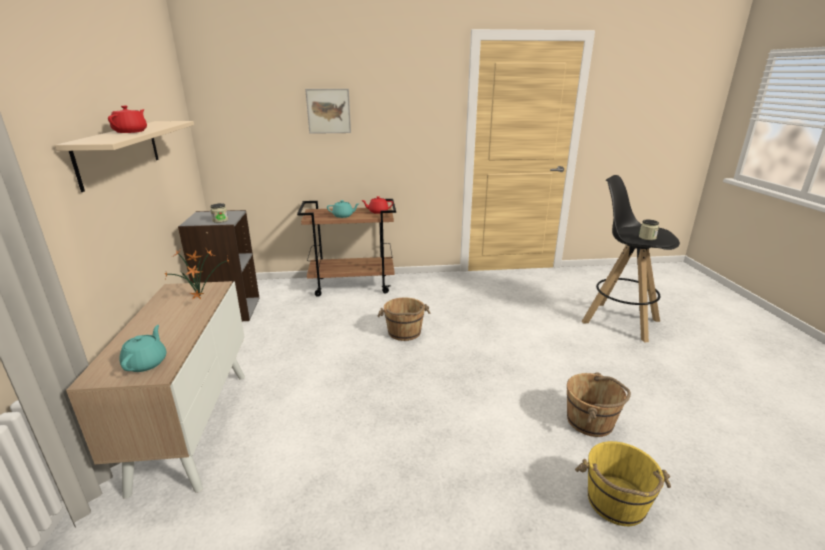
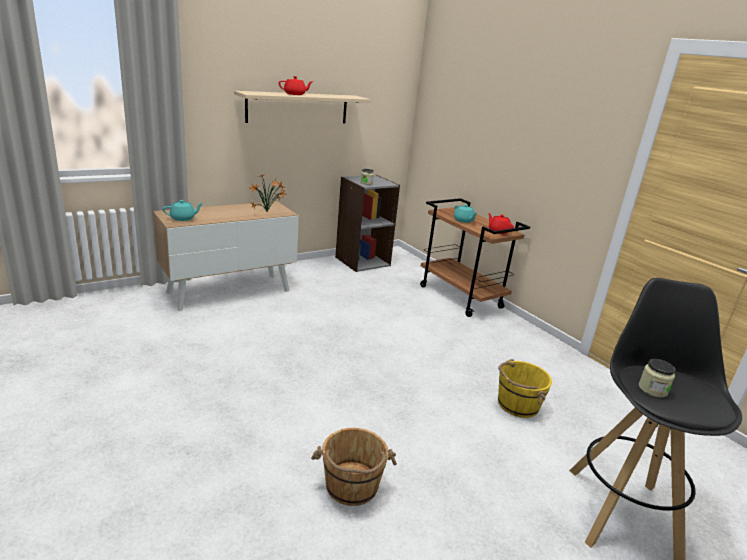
camera: 60 degrees right, 0 degrees up
picture [305,89,351,134] -> none
brown bucket [377,297,430,341] -> none
yellow bucket [575,441,671,526] -> yellow bucket moved to [498,359,552,418]

